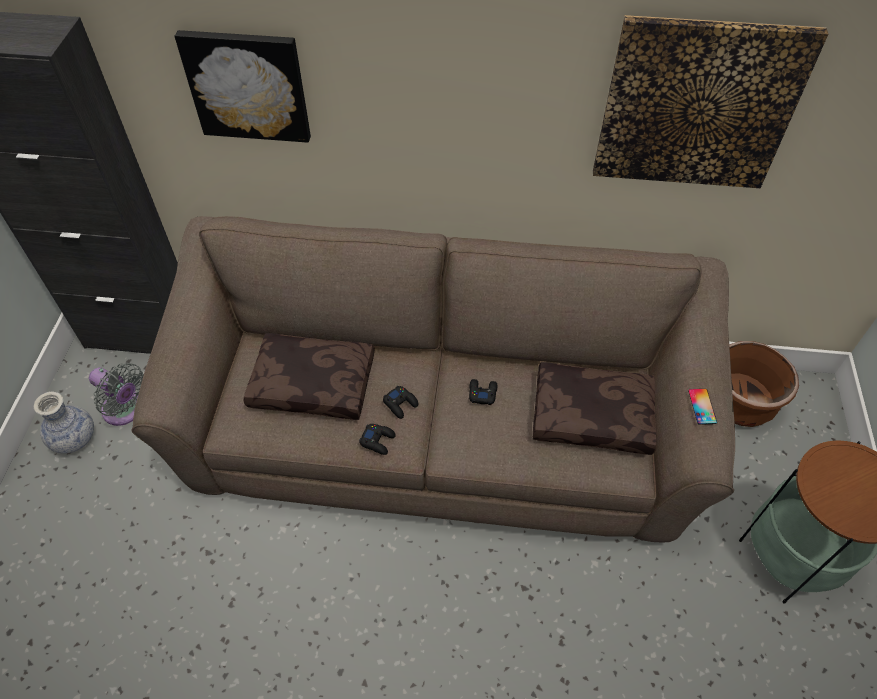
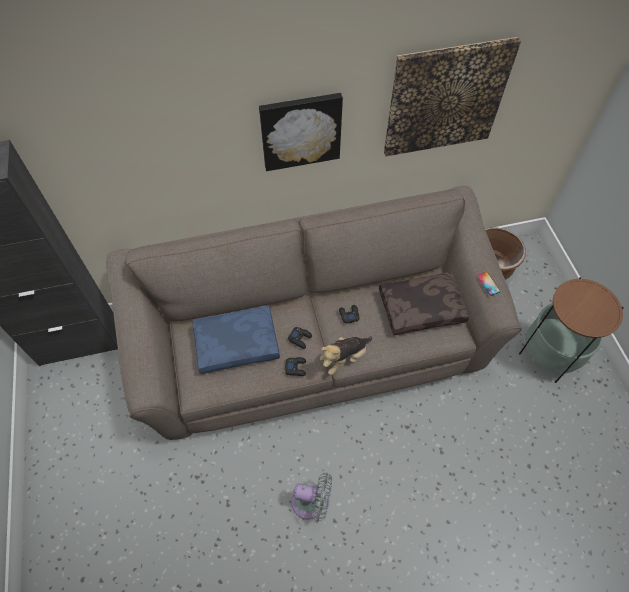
camera: 20 degrees left, 5 degrees up
vase [33,391,94,454] -> none
grey fan [89,363,144,426] -> grey fan moved to [291,472,332,521]
picture [175,30,311,143] -> picture moved to [259,93,343,171]
brown pillow [244,333,375,420] -> blue pillow [192,305,280,374]
none -> plush toy [320,336,372,375]

